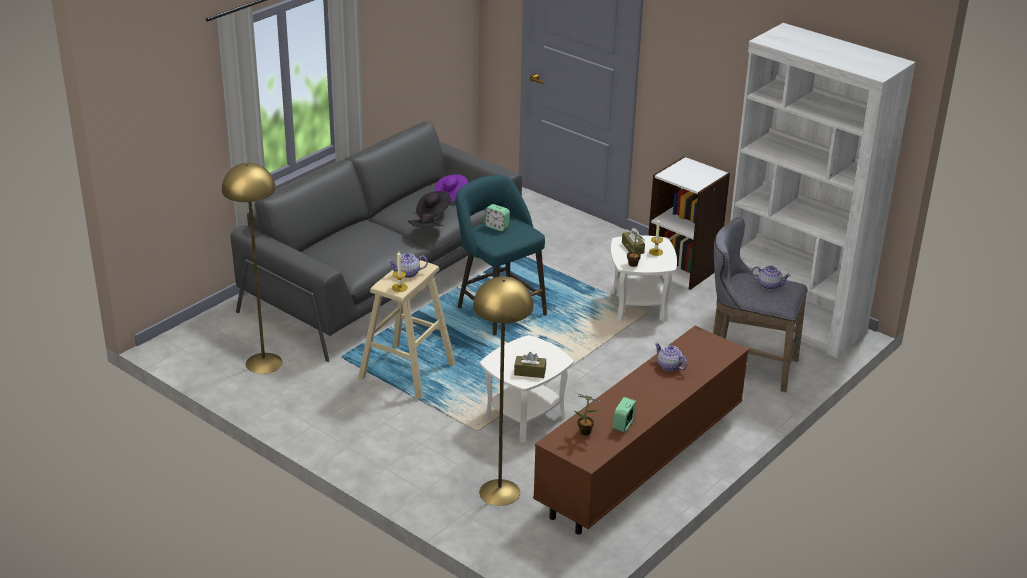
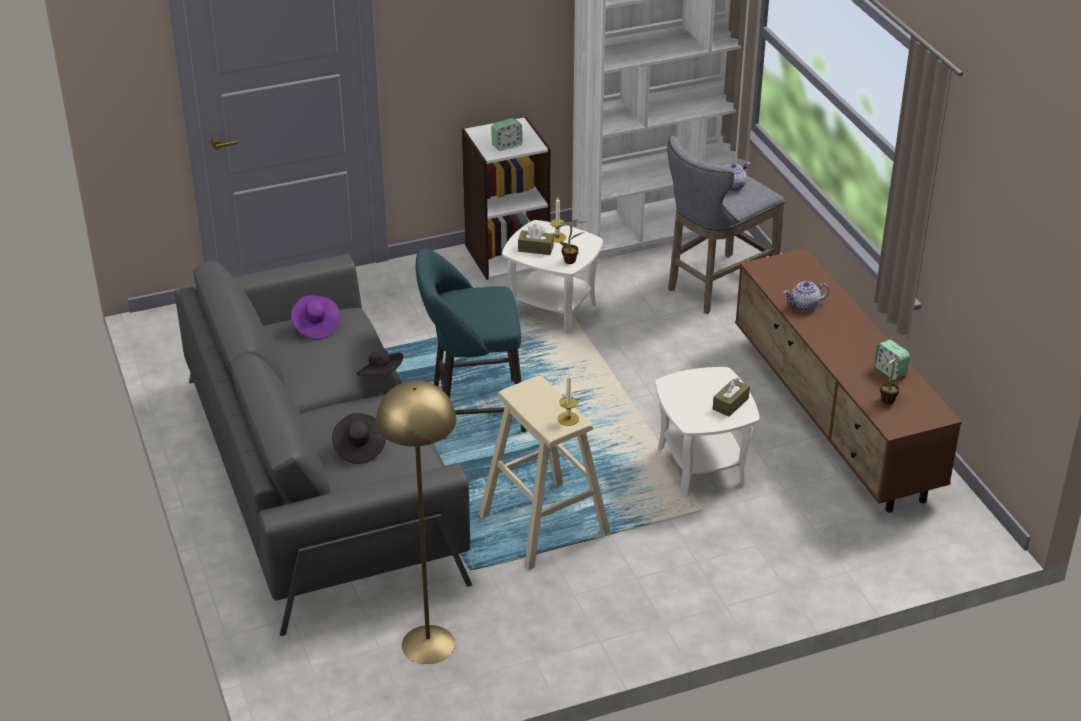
camera: 60 degrees left, 5 degrees up
teapot [388,253,428,278] -> none
black hat [416,191,451,217] -> black hat moved to [332,413,386,464]
yellow floor lamp [473,276,533,506] -> none
alarm clock [484,204,510,231] -> alarm clock moved to [491,118,522,151]

